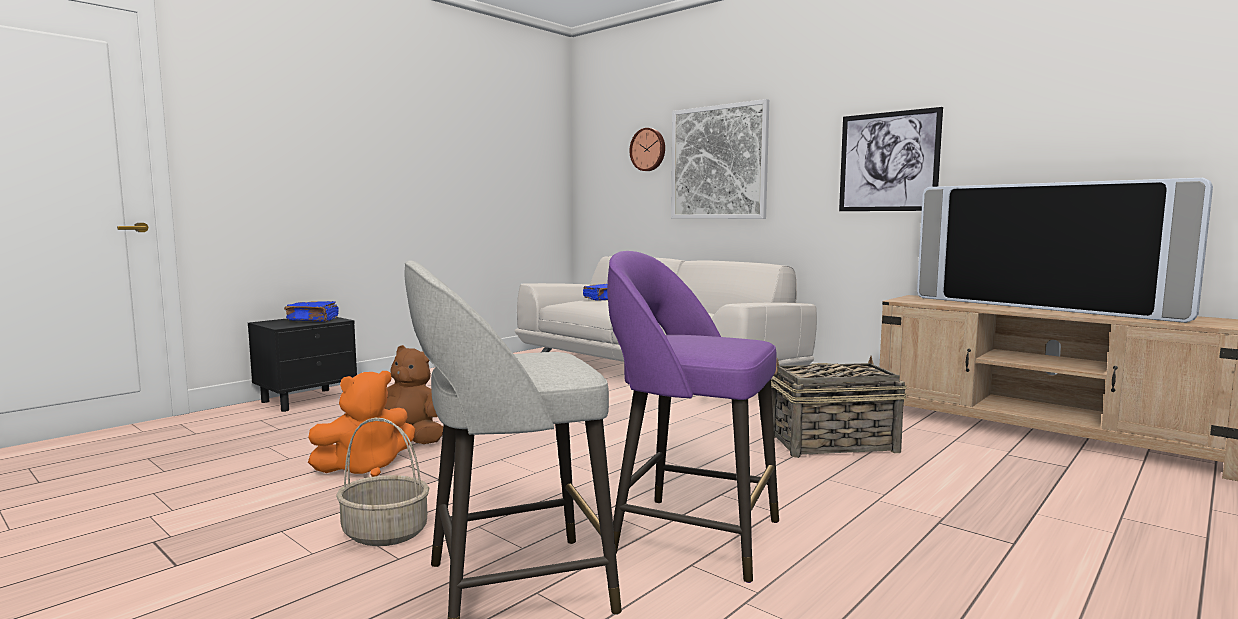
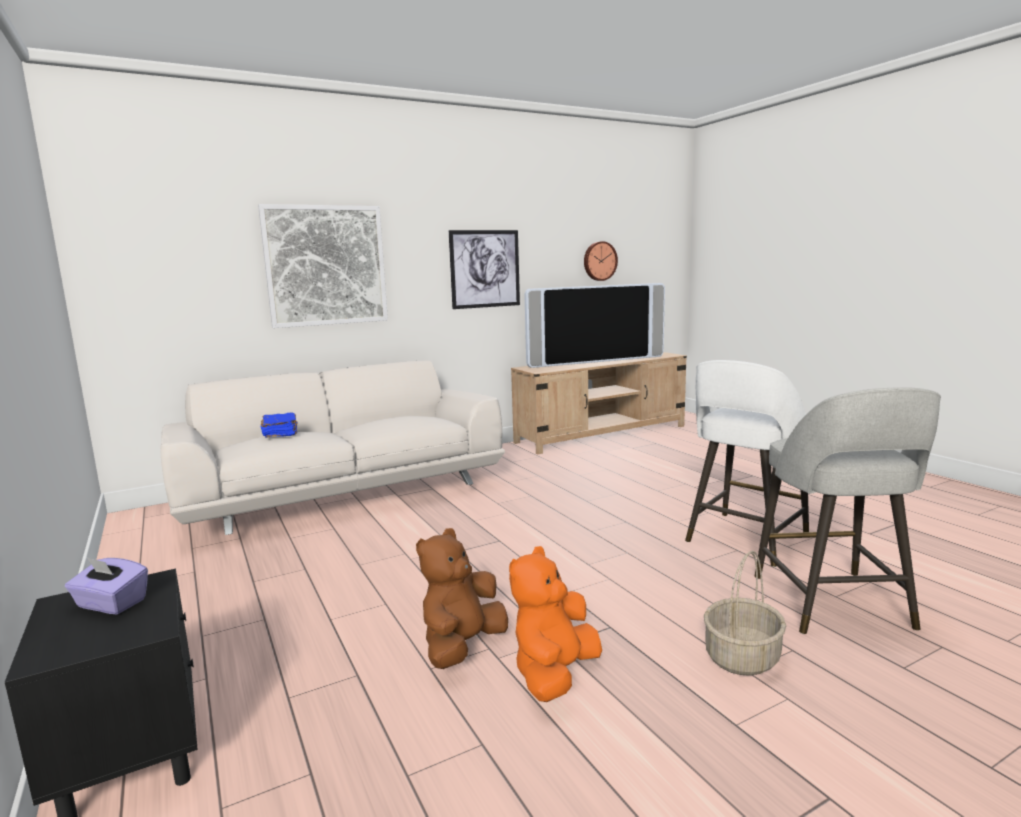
camera: 70 degrees left, 5 degrees up
blue book [284,301,339,322] -> purple tissue box [65,557,148,614]
orange plush toy [308,371,415,477] -> orange plush toy turned 135 degrees counterclockwise [509,546,602,702]
purple stool [607,251,779,583] -> white stool [685,360,809,567]
wall clock [629,128,665,171] -> wall clock moved to [584,241,618,281]
basket [771,356,907,458] -> none

